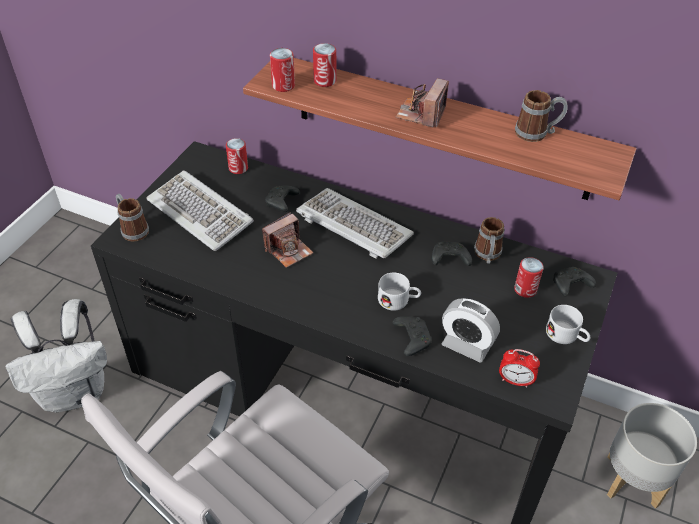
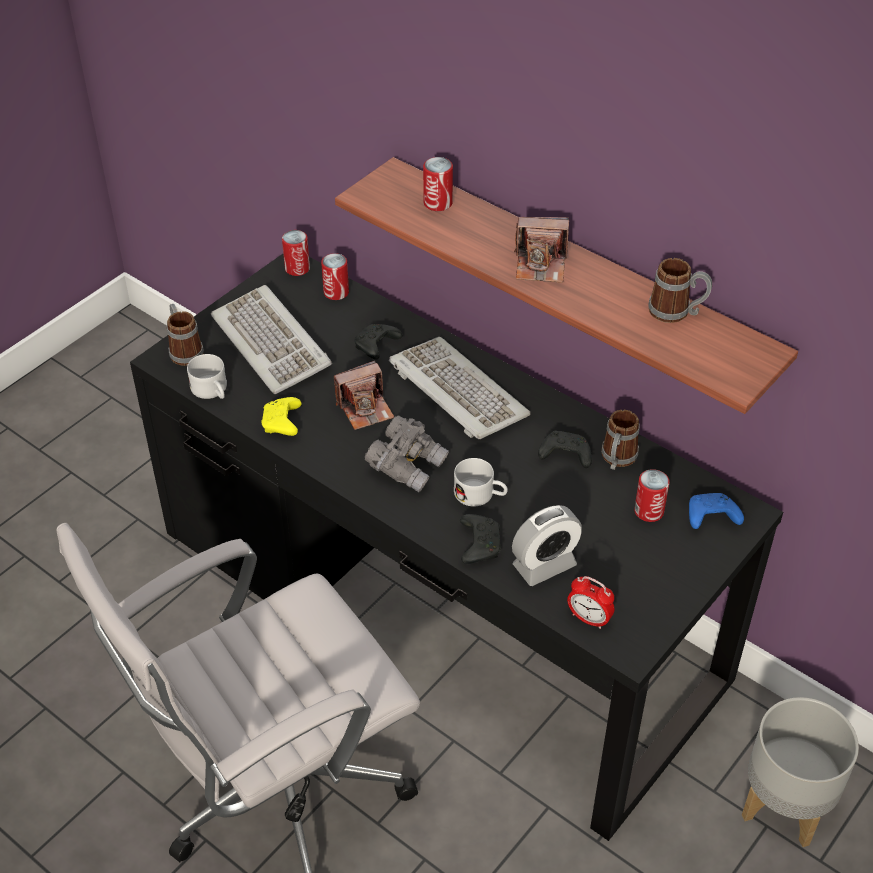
camera: 15 degrees right, 0 degrees up
white backpack [6,299,107,412] -> none
can [270,48,295,92] -> can moved to [282,230,310,276]
camera [396,78,449,128] -> camera turned 120 degrees counterclockwise [514,217,569,283]
alarm clock [441,298,500,363] -> alarm clock turned 75 degrees counterclockwise [512,505,582,586]
white mug [546,305,591,344] -> white mug moved to [187,354,227,399]
black game controller [553,267,596,297] -> blue game controller [689,493,744,529]
none -> yellow game controller [261,397,302,436]
none -> grey binoculars [364,415,449,492]

